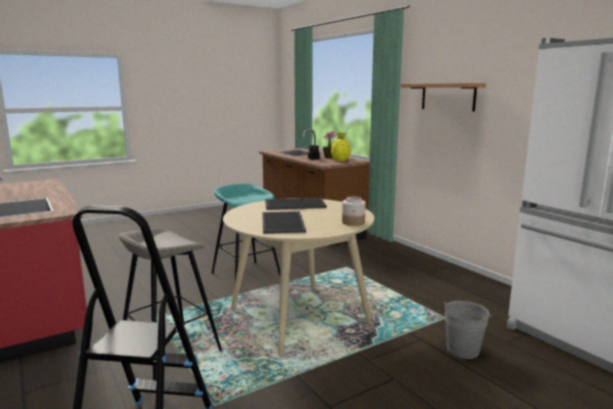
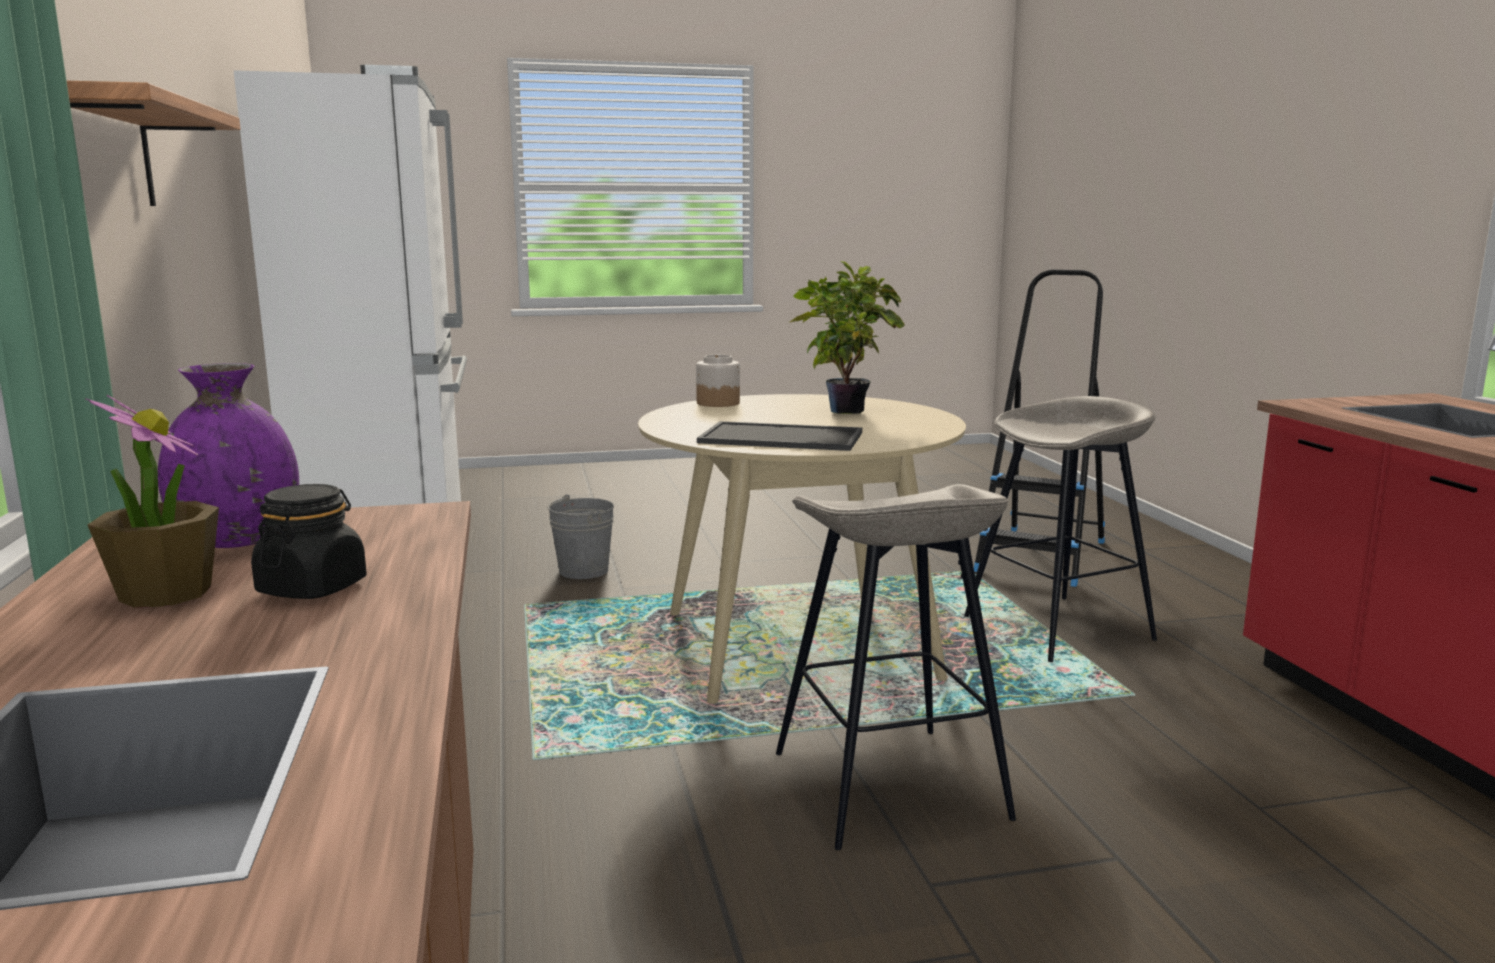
camera: 160 degrees left, 0 degrees up
turquoise stool [212,184,280,281] -> grey stool [776,484,1016,850]
tray [262,211,306,234] -> potted plant [788,261,905,414]
yellow vase [331,133,351,161] -> purple vase [158,363,299,548]

